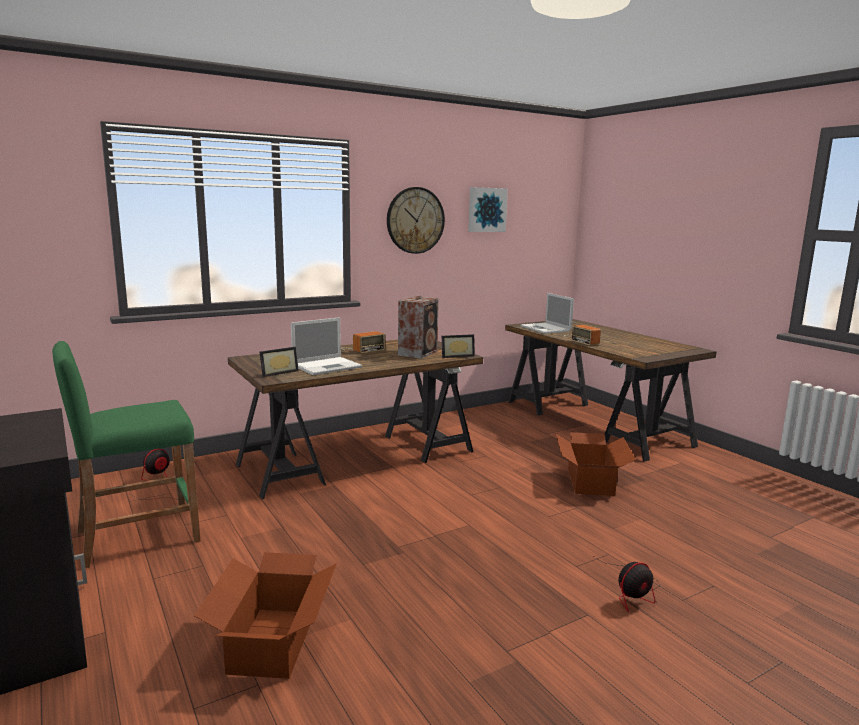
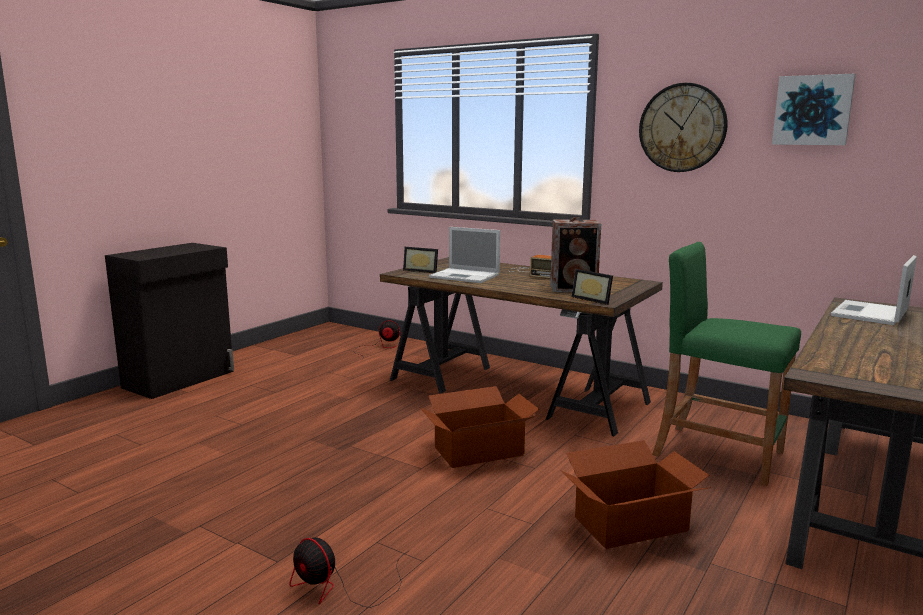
camera: 65 degrees right, 0 degrees up
green stool [52,341,201,568] -> green stool moved to [652,242,801,486]
cardboard box [194,552,337,679] -> cardboard box moved to [420,386,539,468]
radio [564,325,601,345] -> none

